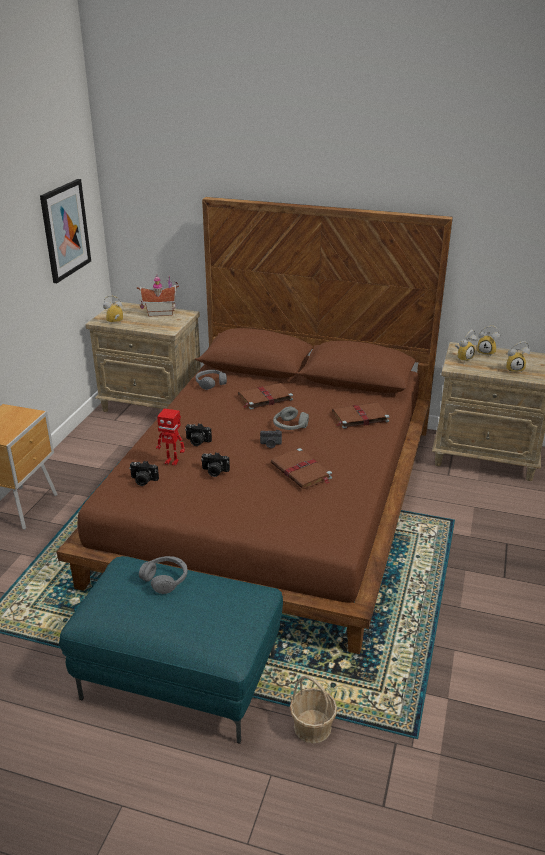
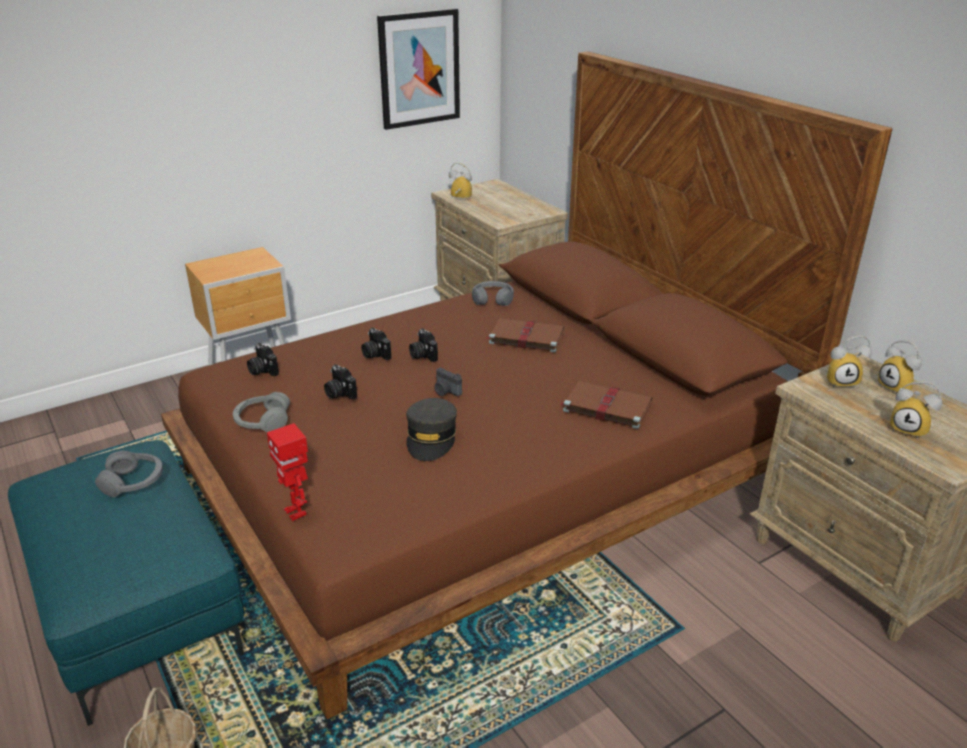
camera: 40 degrees right, 0 degrees up
toy house [137,275,179,317] -> none
toy robot [156,408,185,466] -> toy robot moved to [267,423,308,521]
brown book [271,448,332,489] -> grey cap [406,398,457,461]
grey headphones [273,407,309,430] -> grey headphones moved to [233,392,290,432]
none -> camera [409,328,438,362]

